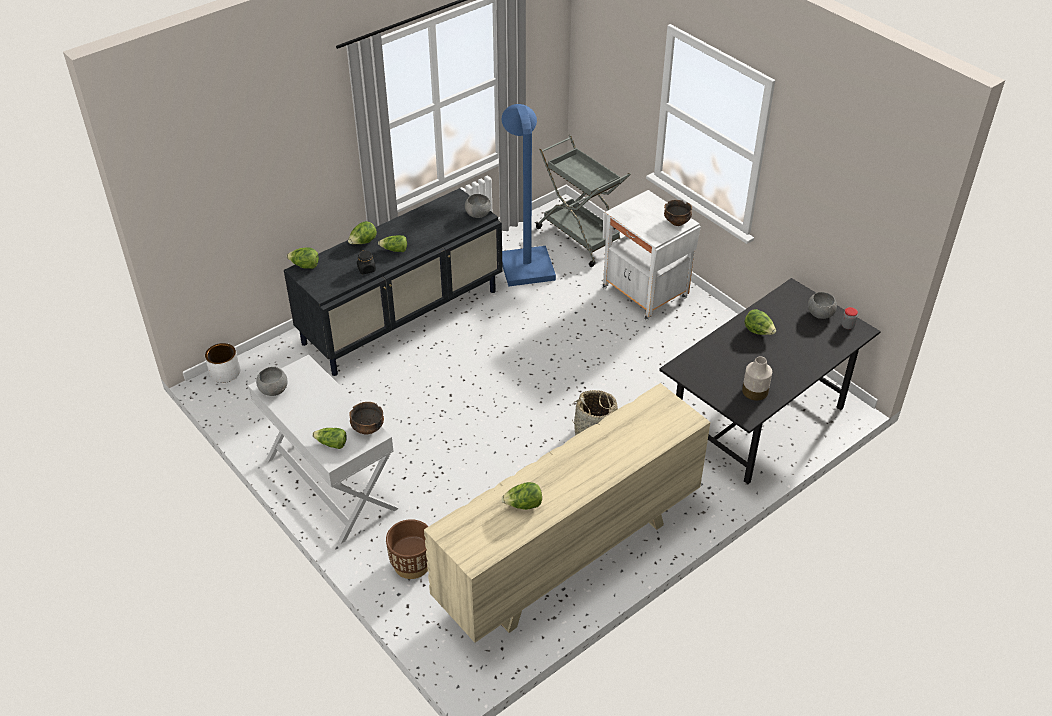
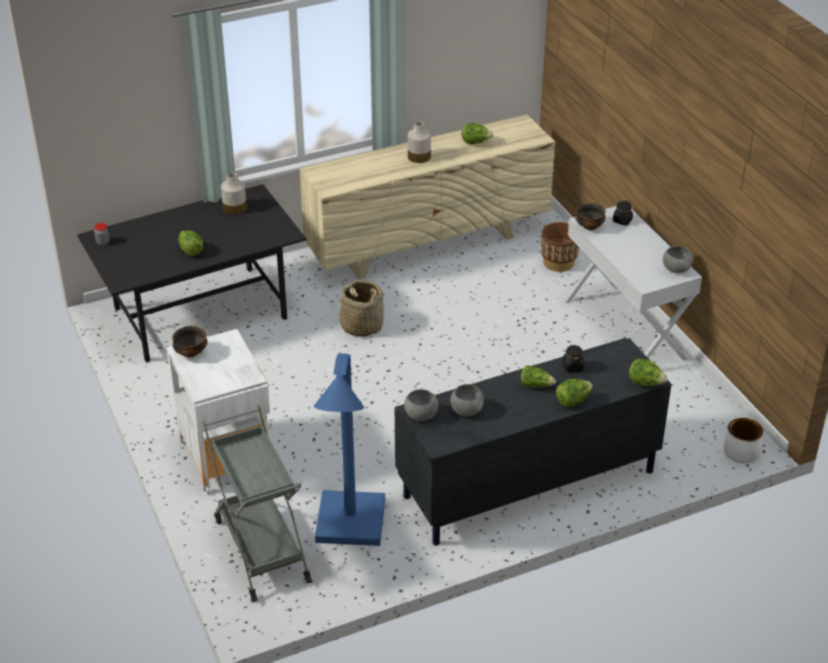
camera: 165 degrees left, 5 degrees down
lettuce [312,428,347,449] -> black jar [613,200,633,225]
grey bowl [808,292,837,319] -> grey bowl moved to [450,384,484,416]
none -> beige vase [408,121,431,163]

